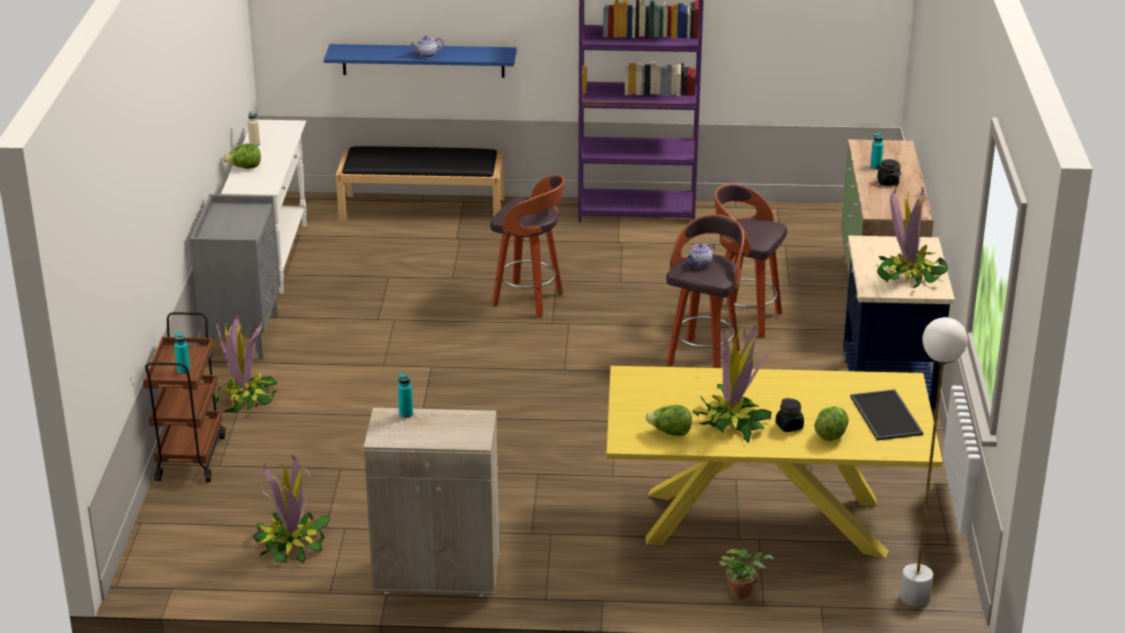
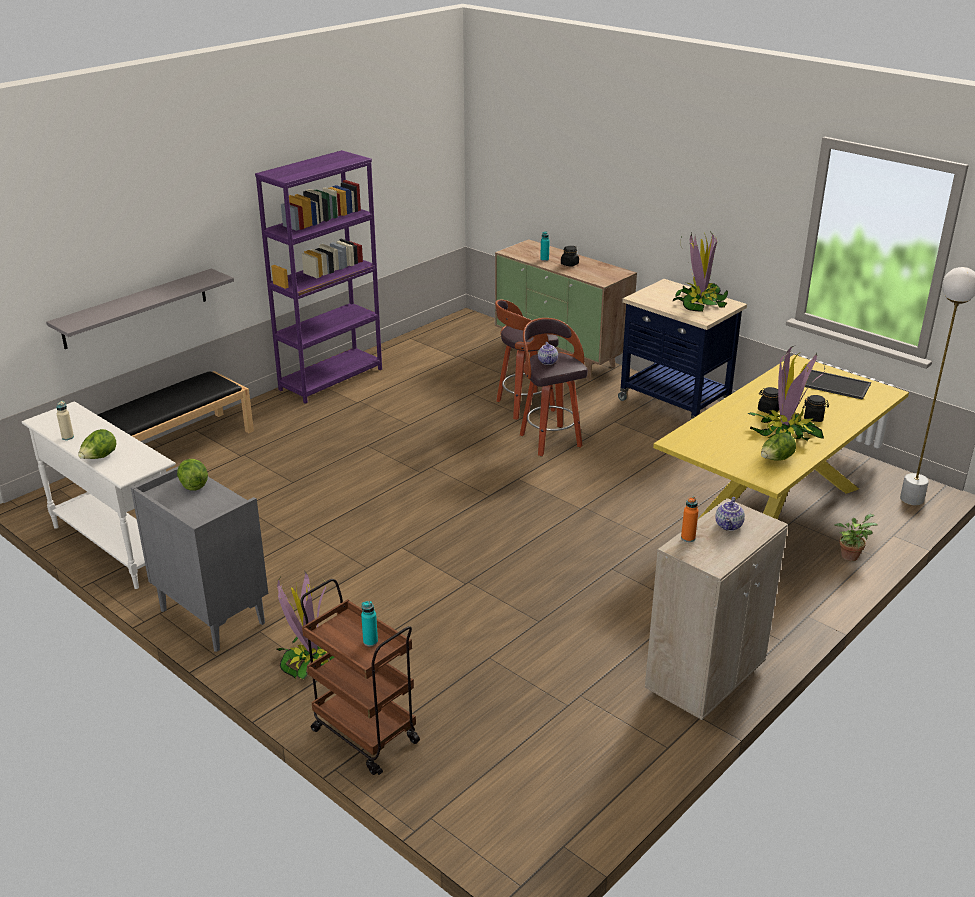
camera: 50 degrees left, 0 degrees up
potted plant [253,455,330,564] -> none
blue shelf [324,44,516,78] -> grey shelf [46,269,234,349]
turquoise bottle [398,373,413,418] -> orange bottle [681,496,698,542]
teapot [409,36,443,58] -> teapot moved to [715,497,745,531]
stool [490,175,565,317] -> none
lettuce [814,406,849,441] -> lettuce moved to [177,459,208,491]
none -> black jar [758,387,779,414]

